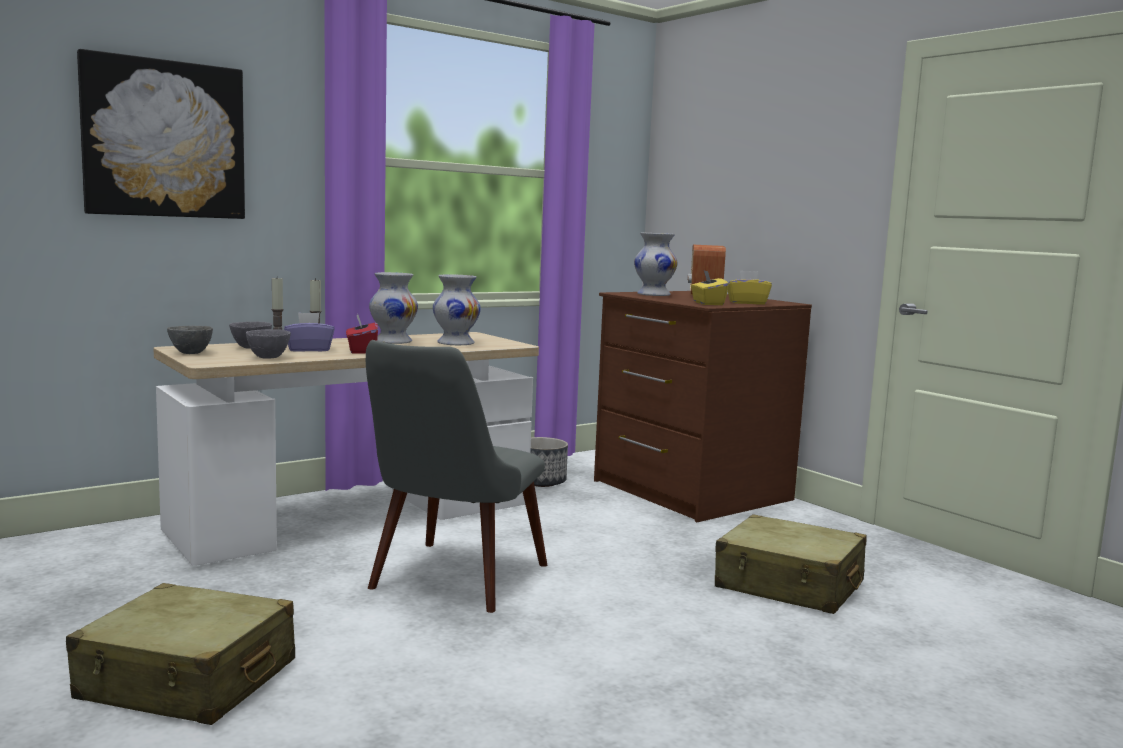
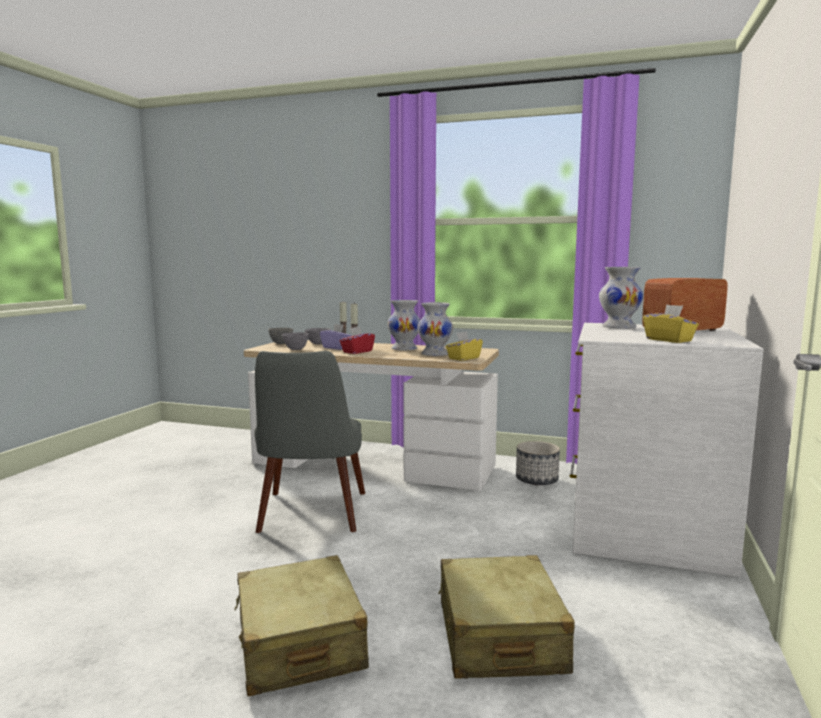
camera: 55 degrees right, 0 degrees up
beige suitcase [66,583,295,725] -> beige suitcase moved to [234,555,369,696]
picture [77,49,245,219] -> none
grey chair [366,340,547,613] -> grey chair turned 75 degrees counterclockwise [254,351,365,533]
brown dresser [594,291,812,522] -> white dresser [570,323,764,577]
yellow tissue box [691,271,729,305] -> yellow tissue box moved to [446,331,483,361]

